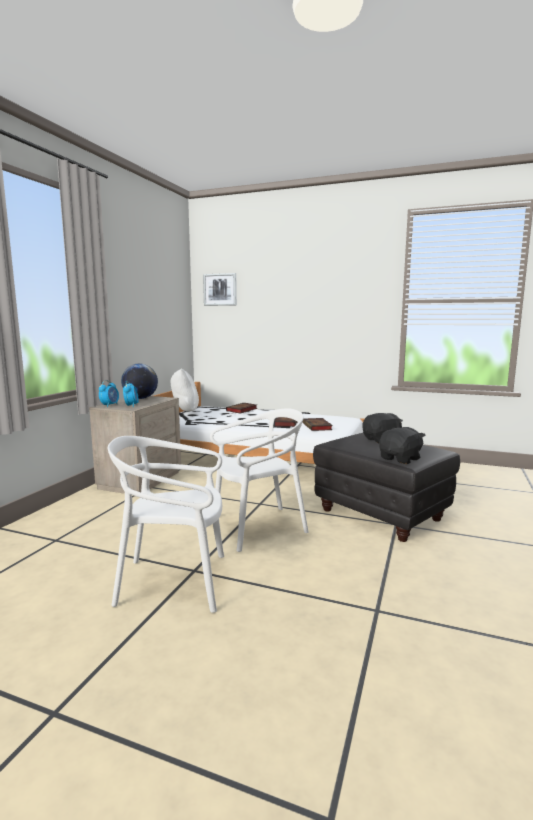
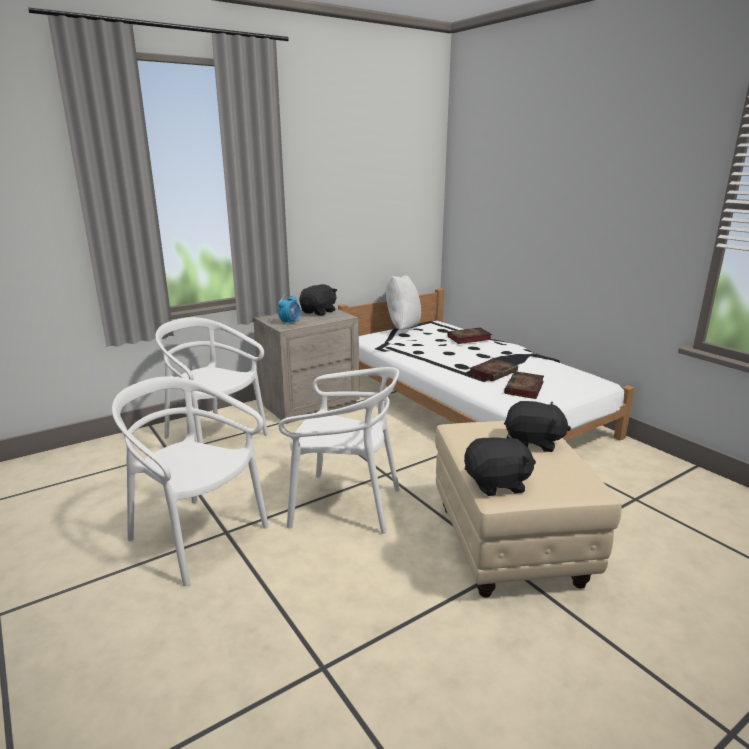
camera: 35 degrees right, 10 degrees up
alarm clock [99,380,119,407] -> none
globe [121,364,158,399] -> black plush toy [299,284,337,316]
picture [203,273,237,306] -> none
black ottoman [313,433,460,542] -> beige ottoman [435,421,622,597]
none -> white chair [155,317,268,443]

